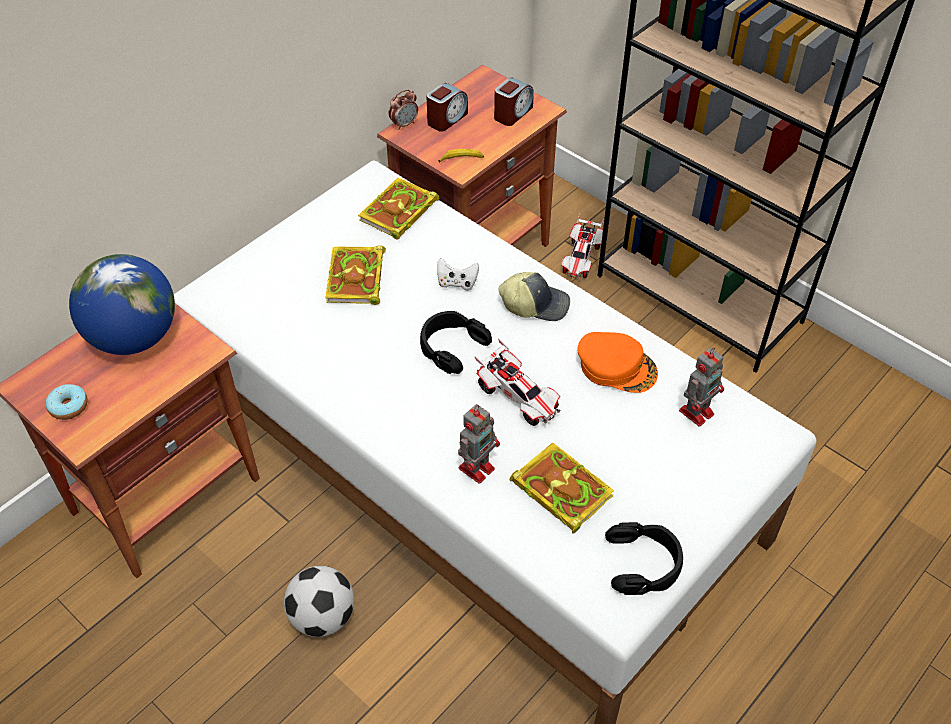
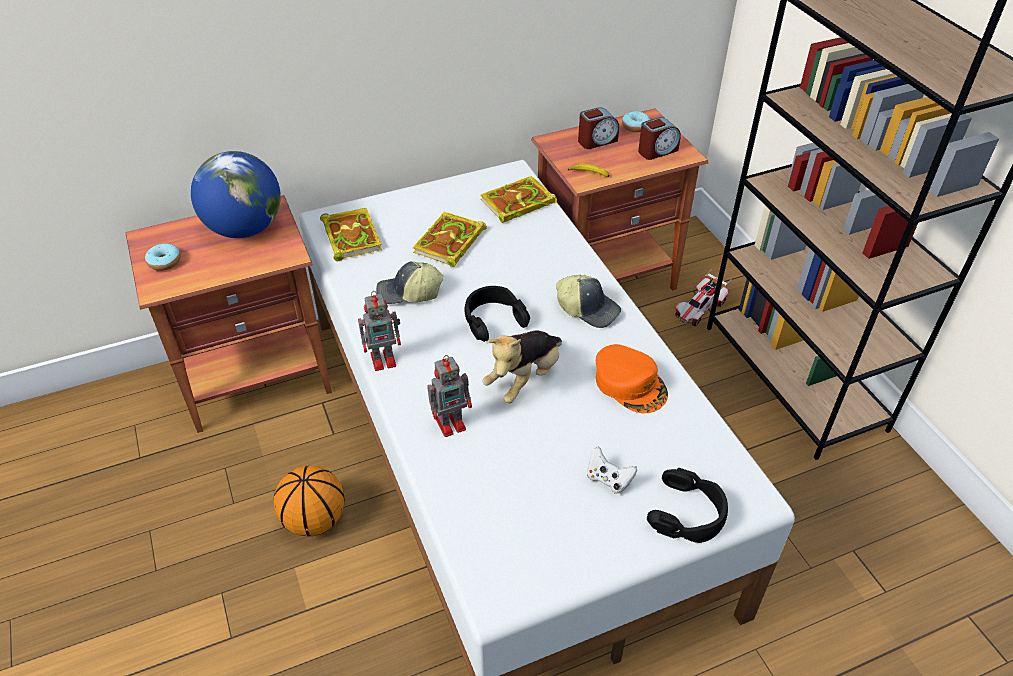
camera: 25 degrees right, 5 degrees down
football [284,566,354,637] -> basketball [273,465,345,536]
alarm clock [389,90,418,130] -> none
white game controller [437,258,479,291] -> white game controller moved to [587,446,637,494]
toy car [474,338,560,426] -> plush toy [483,331,562,403]
book [509,443,614,534] -> book moved to [320,208,382,261]
black headphones [605,522,683,595] -> black headphones moved to [647,468,728,543]
toy robot [679,348,724,427] -> toy robot moved to [358,291,401,371]
none -> cap [376,261,443,304]
none -> donut [622,110,650,132]

